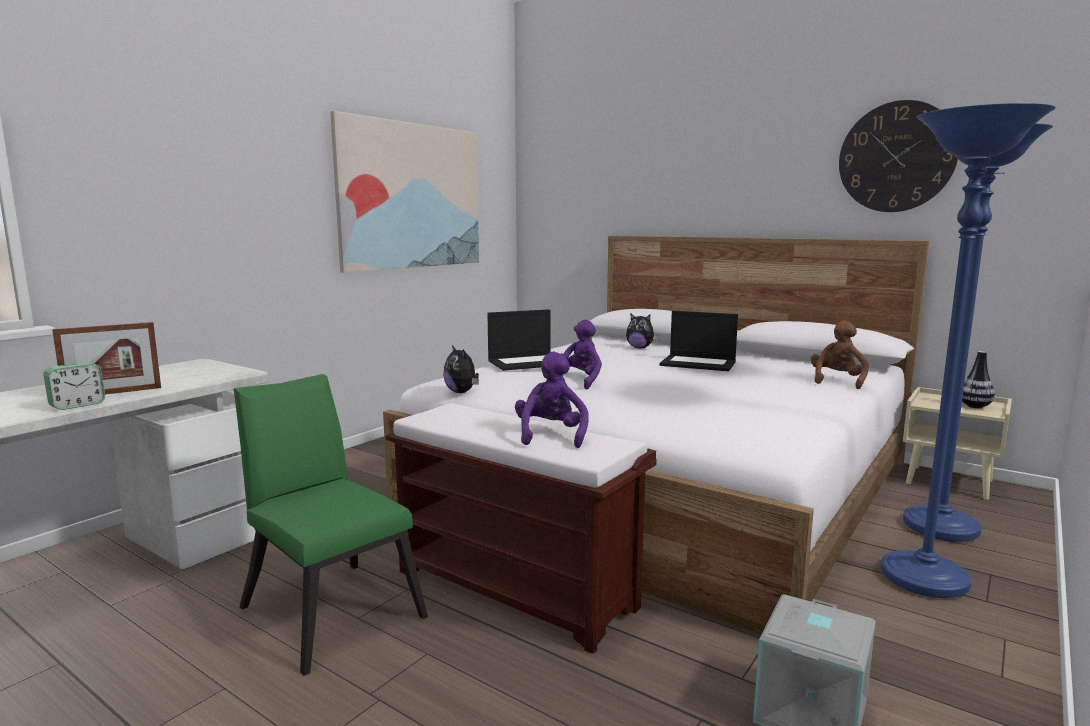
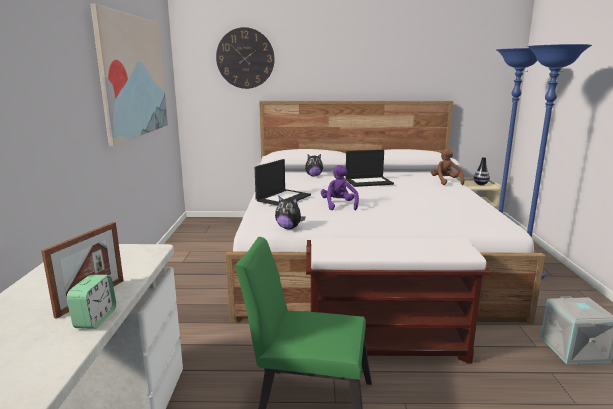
camera: 35 degrees left, 5 degrees up
purple plush toy [515,352,588,448] -> none
wall clock [839,100,958,212] -> wall clock moved to [216,27,275,89]

